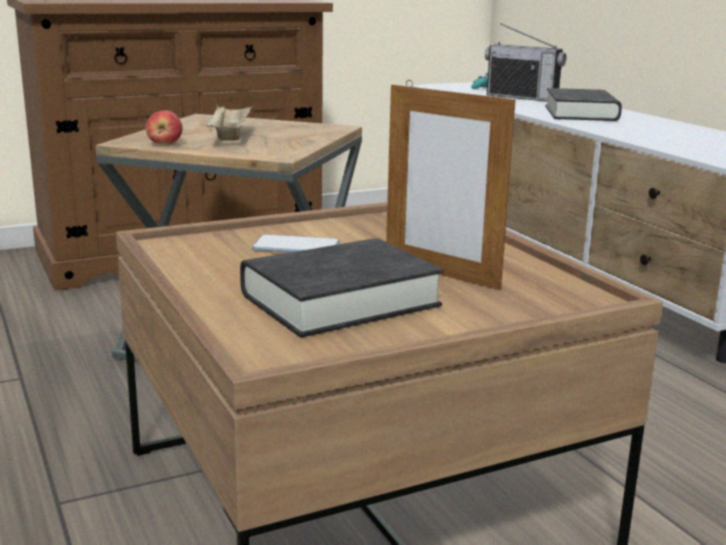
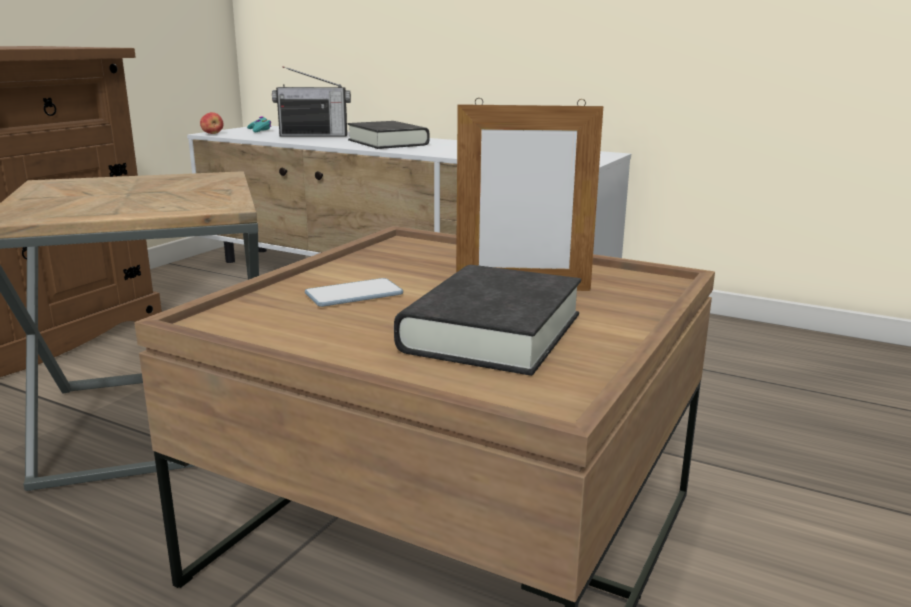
camera: 35 degrees left, 0 degrees up
apple [146,110,183,145] -> apple moved to [200,112,223,134]
beige tray [206,104,253,141] -> none

